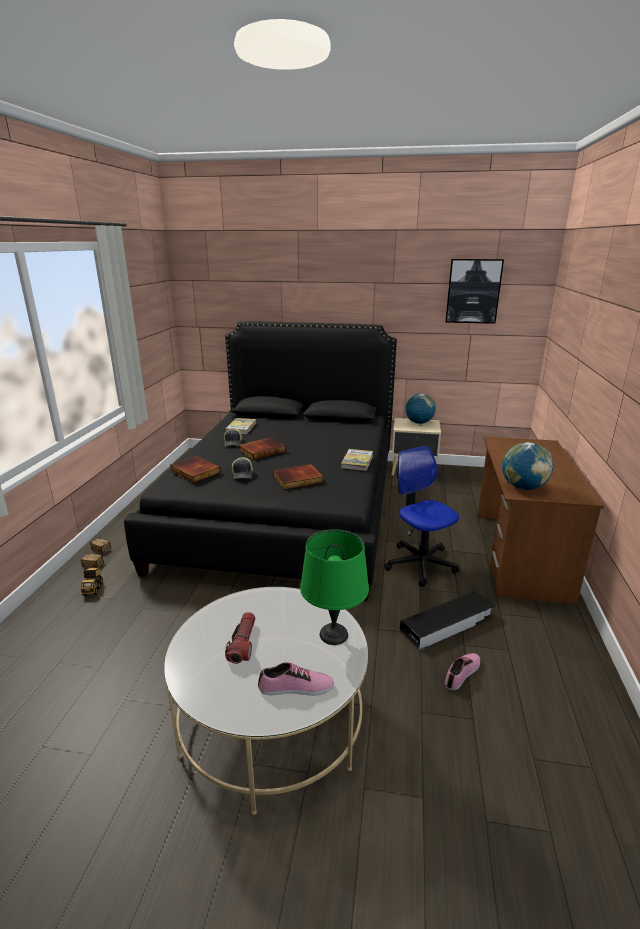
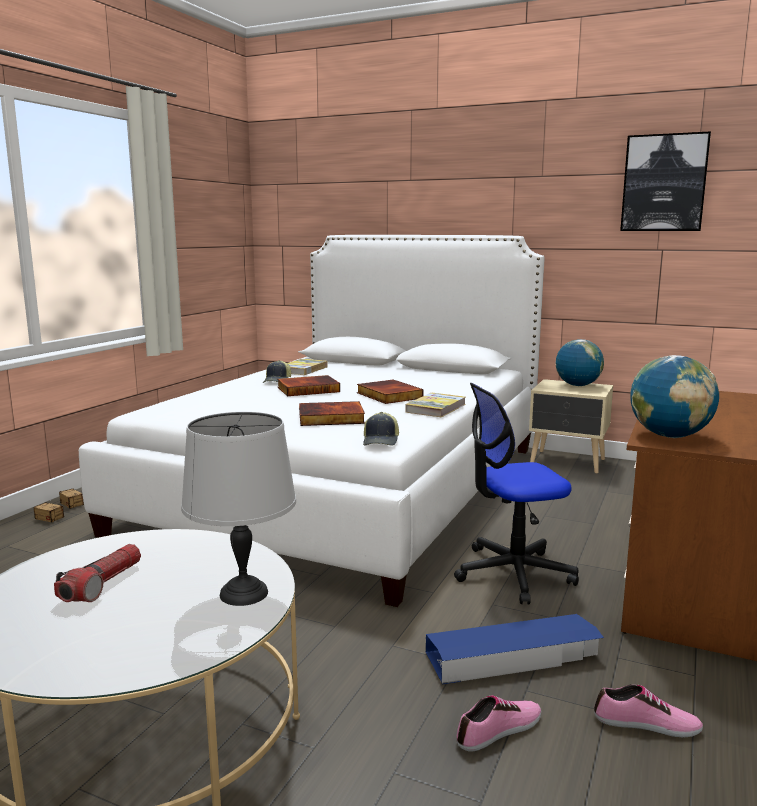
camera: 15 degrees right, 10 degrees down
toy truck [81,568,103,596] -> none
black bed [124,321,397,601] -> white bed [79,235,545,607]
book [170,456,221,483] -> book moved to [357,380,423,404]
cap [232,457,253,479] -> cap moved to [363,412,399,446]
shoe [258,662,334,696] -> shoe moved to [594,684,703,738]
green table lamp [300,529,369,645] -> grey table lamp [181,412,296,606]
office chair [384,446,460,587] -> office chair turned 90 degrees counterclockwise [454,383,579,604]
black storage box [400,591,495,650] -> blue storage box [426,614,604,684]

